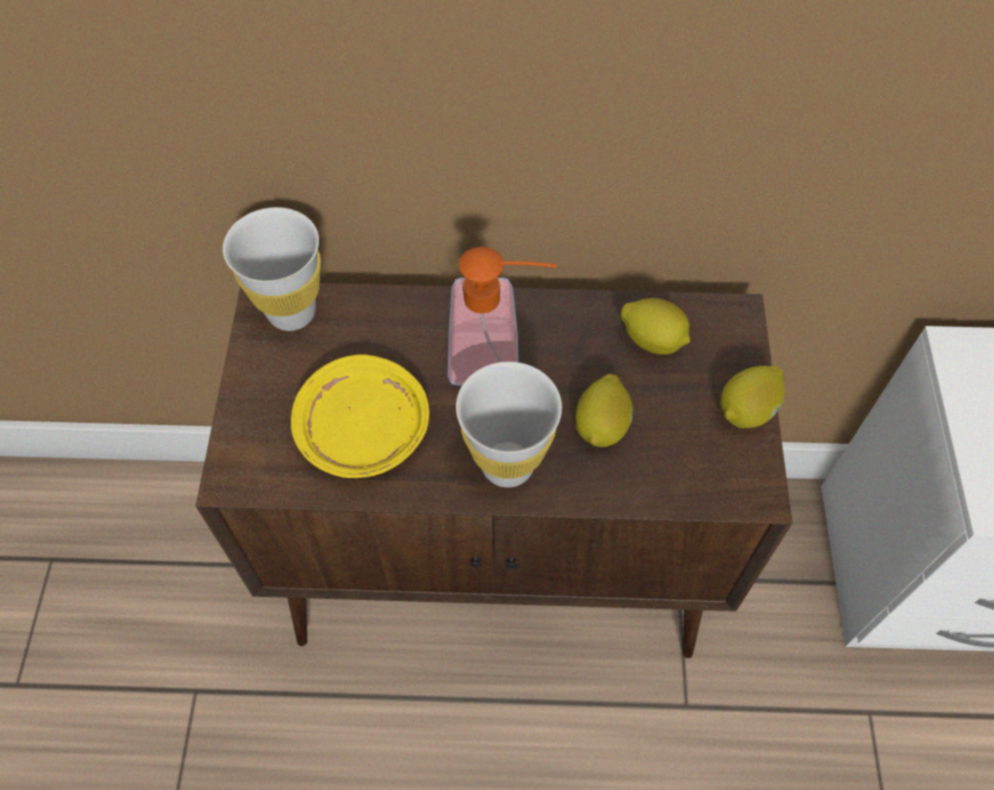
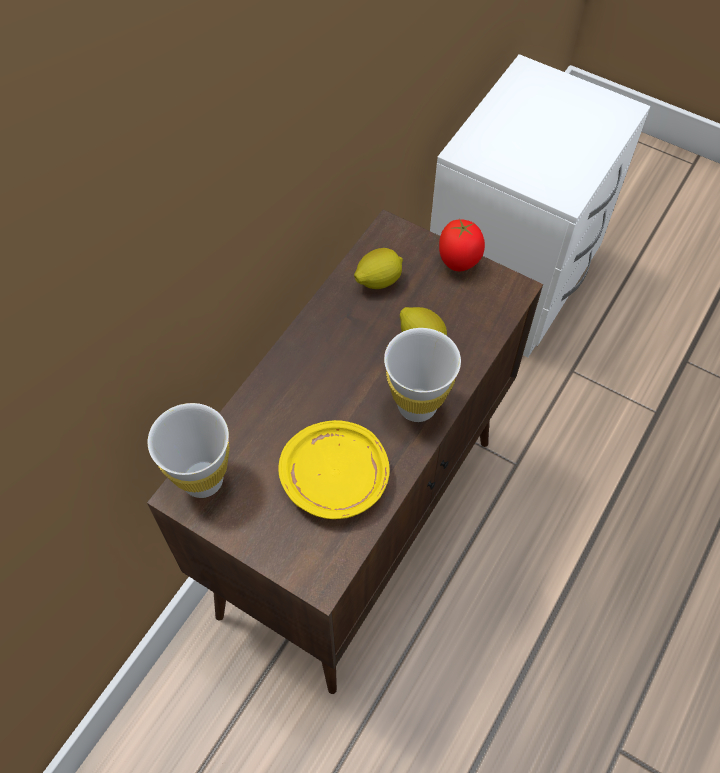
camera: 60 degrees left, 0 degrees up
soap dispenser [448,246,557,386] -> none
lemon [720,366,785,428] -> tomato [439,218,485,271]

